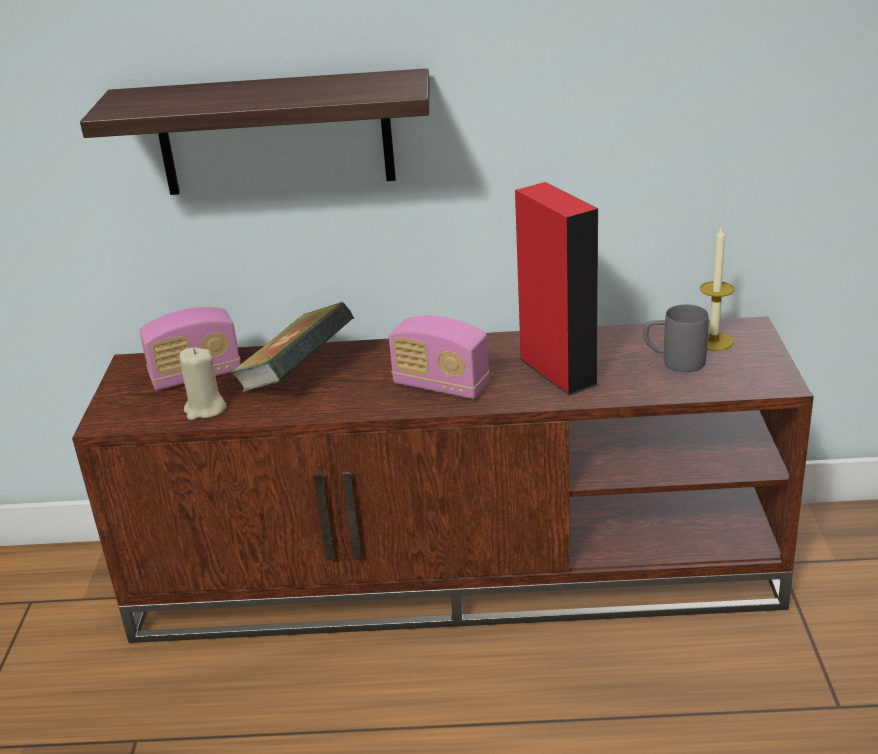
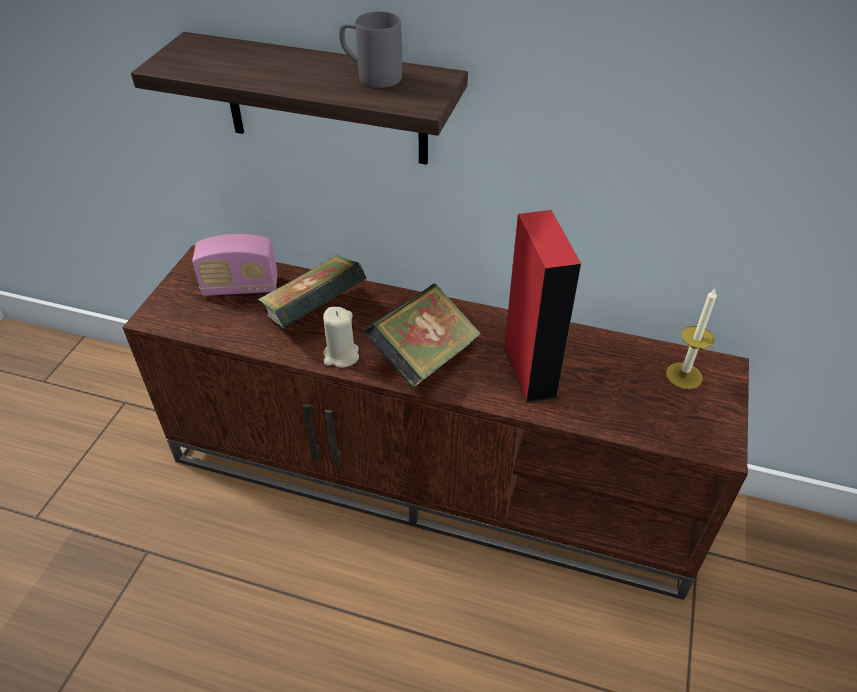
camera: 15 degrees right, 15 degrees up
beige candle [179,348,227,420] -> beige candle moved to [323,307,359,368]
radio [389,315,490,399] -> book [365,284,481,389]
grey mug [643,304,709,372] -> grey mug moved to [339,11,402,88]

